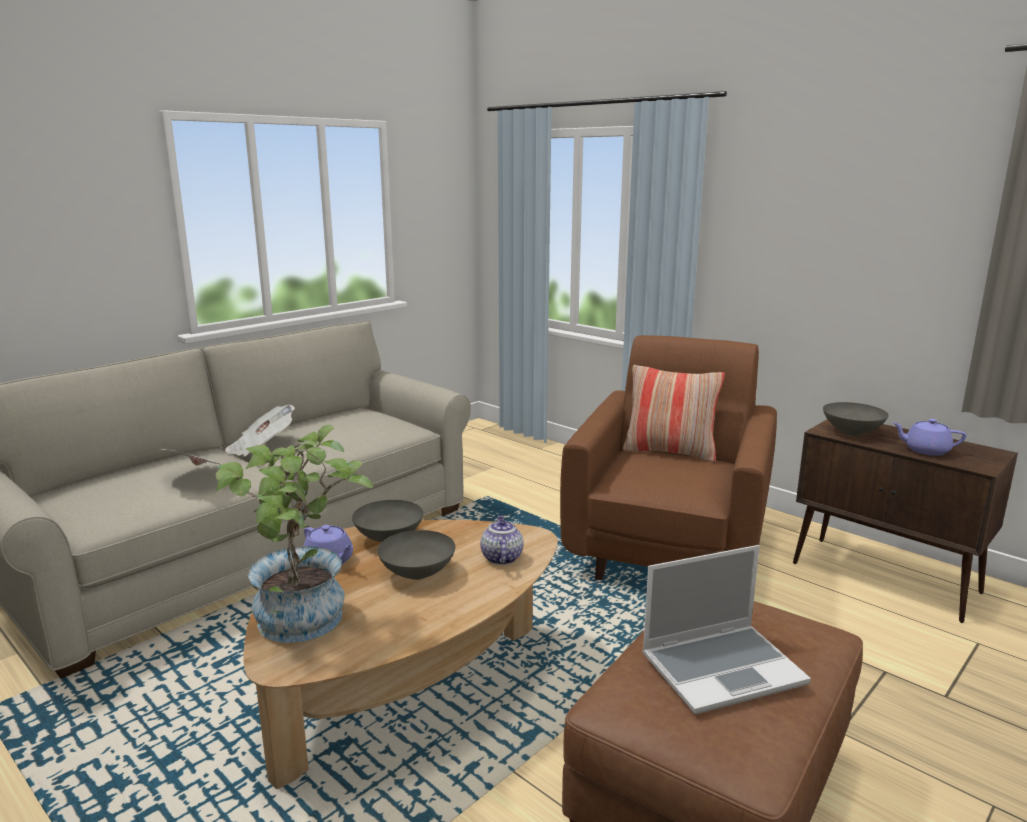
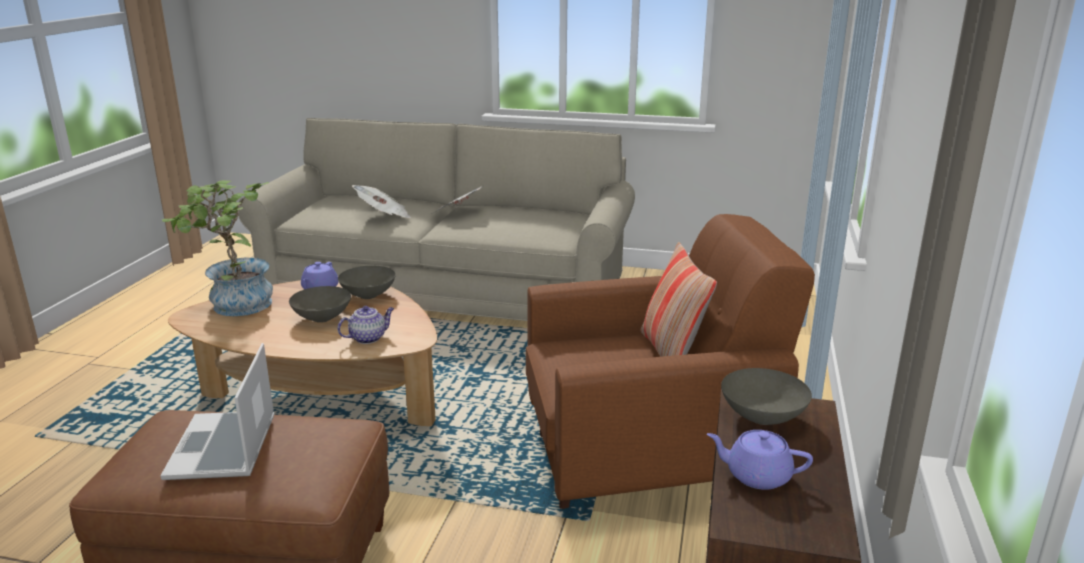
camera: 60 degrees right, 5 degrees up
laptop [642,545,811,714] -> laptop turned 45 degrees clockwise [160,343,275,480]
purple teapot [892,419,966,456] -> purple teapot turned 60 degrees counterclockwise [707,430,813,490]

